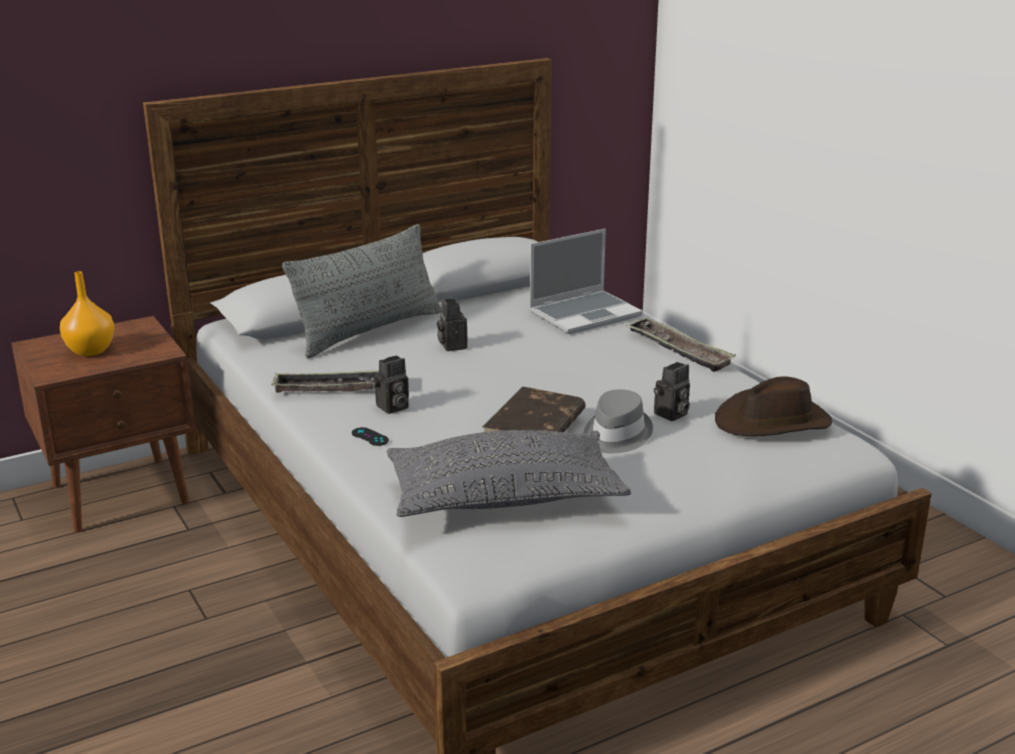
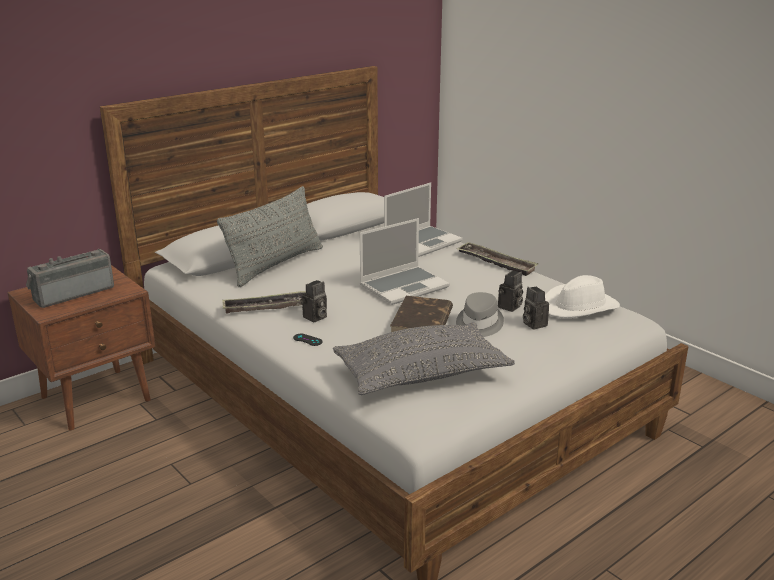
camera: 10 degrees left, 0 degrees up
orange vase [60,271,114,356] -> radio [26,249,114,308]
camera [437,298,468,351] -> camera moved to [523,287,549,330]
brown hat [715,376,833,436] -> white hat [545,275,620,318]
none -> laptop [360,218,450,305]

